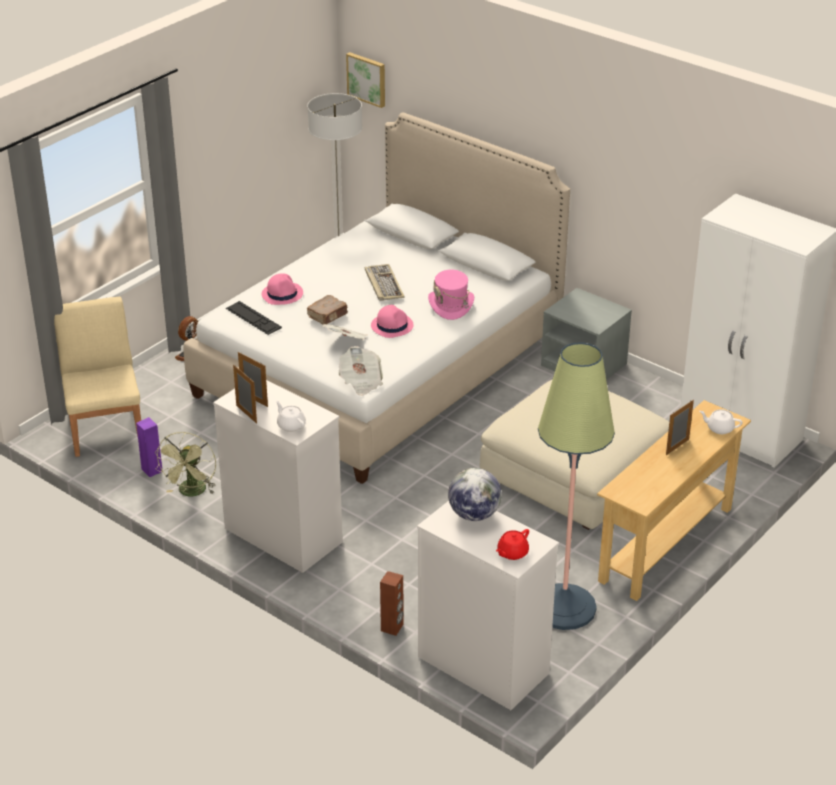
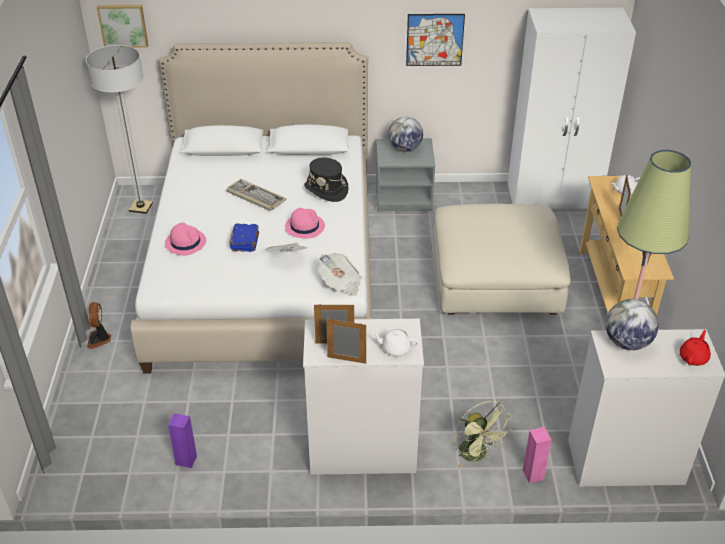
camera: 40 degrees left, 5 degrees up
beige chair [54,297,141,457] -> none
green fan [155,432,216,497] -> green fan moved to [453,401,512,468]
keyboard [226,301,282,335] -> none
brown book [307,295,348,324] -> blue book [229,223,259,252]
brown speaker [380,571,404,636] -> pink speaker [522,427,552,483]
pink hat [428,270,474,320] -> black hat [304,157,349,202]
red teapot [496,529,529,560] -> red teapot turned 150 degrees counterclockwise [679,330,711,366]
none -> globe [388,117,423,152]
none -> picture [406,14,465,66]

